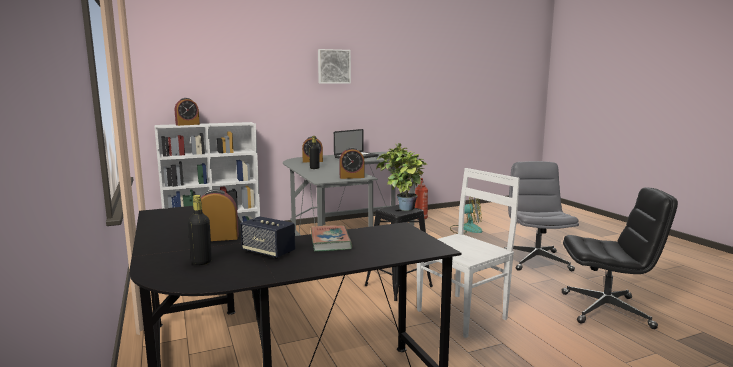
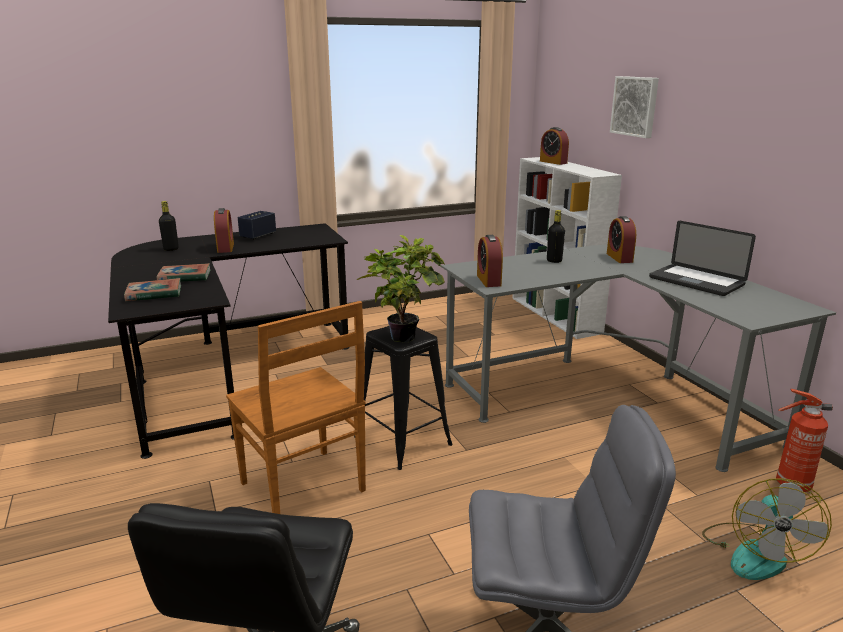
camera: 90 degrees right, 10 degrees up
speaker [240,216,295,259] -> speaker moved to [237,211,276,240]
picture [318,49,351,84] -> picture moved to [610,76,659,138]
white chair [417,168,520,338] -> brown chair [226,301,366,514]
none -> book [124,278,181,301]

